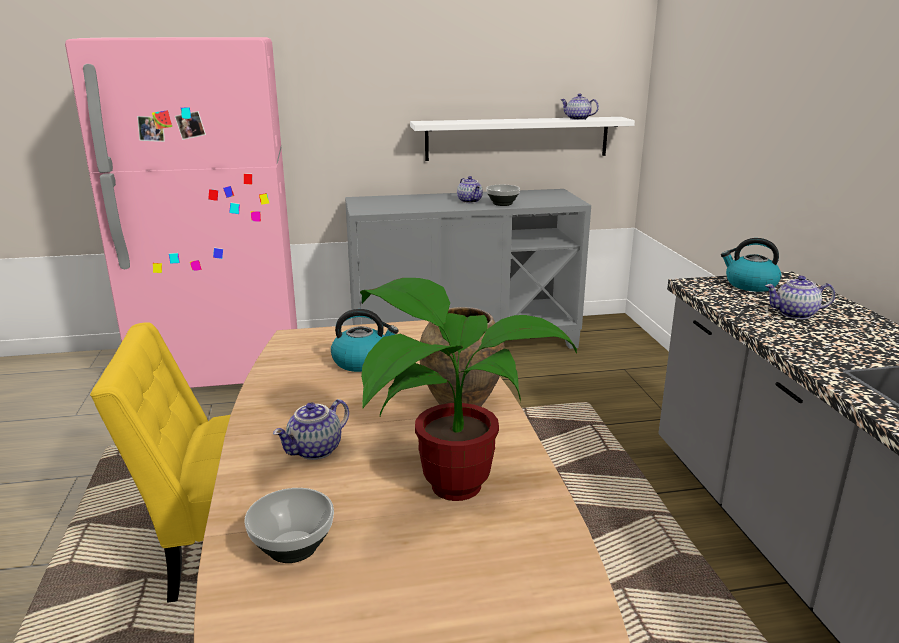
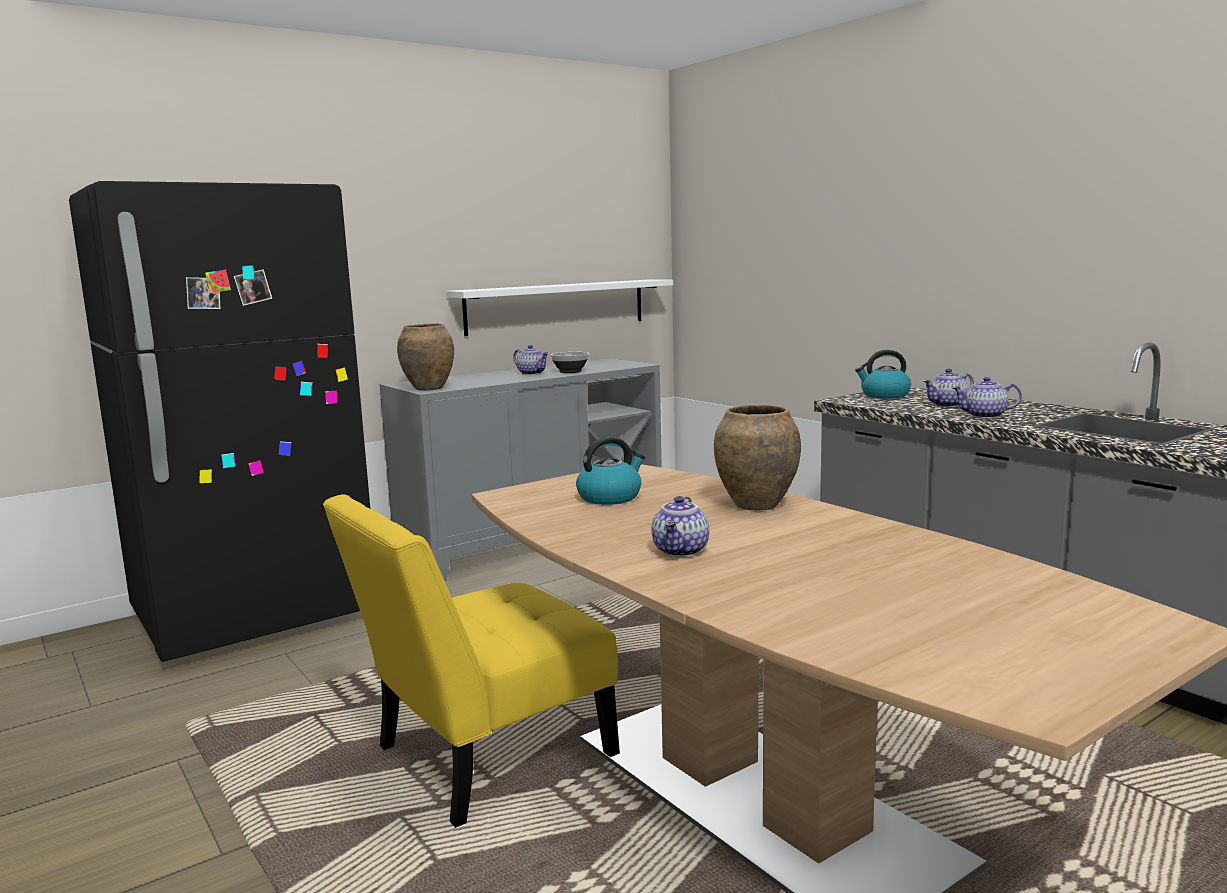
camera: 25 degrees left, 10 degrees down
pink fridge [65,37,297,388] -> black fridge [69,181,370,662]
bowl [245,488,334,563] -> none
potted plant [360,278,577,501] -> none
teapot [560,94,599,120] -> teapot moved to [952,377,1022,419]
none -> brown vase [397,324,454,391]

